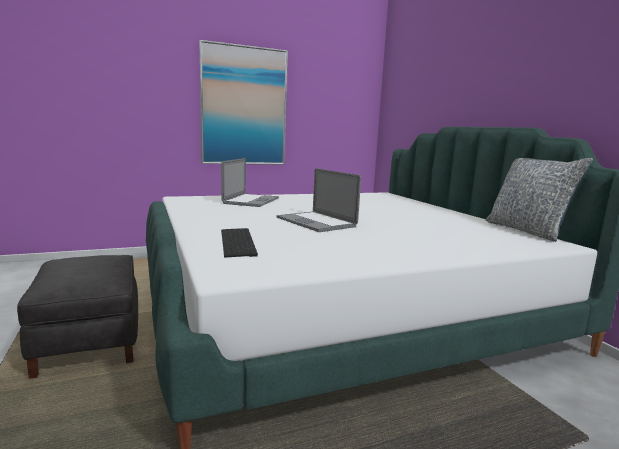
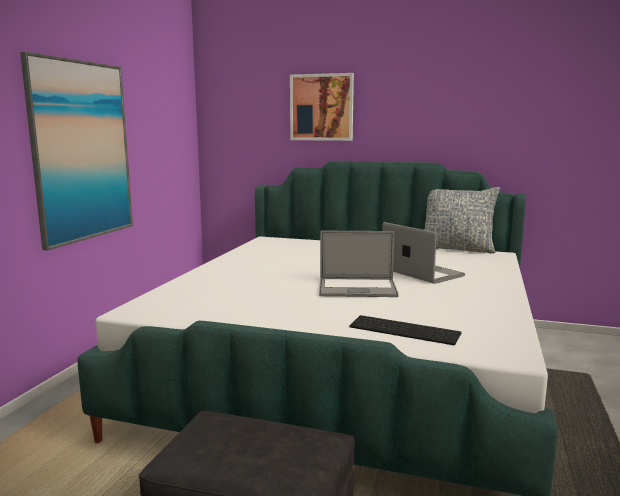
camera: 50 degrees left, 0 degrees up
laptop [221,158,279,207] -> laptop moved to [382,222,465,284]
none -> picture [290,73,354,141]

